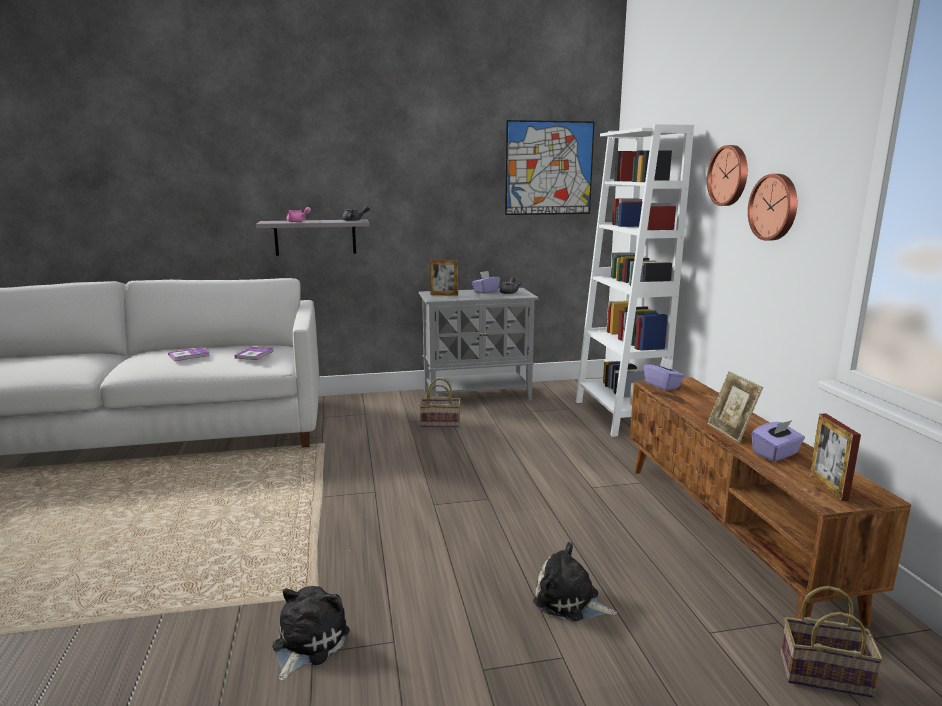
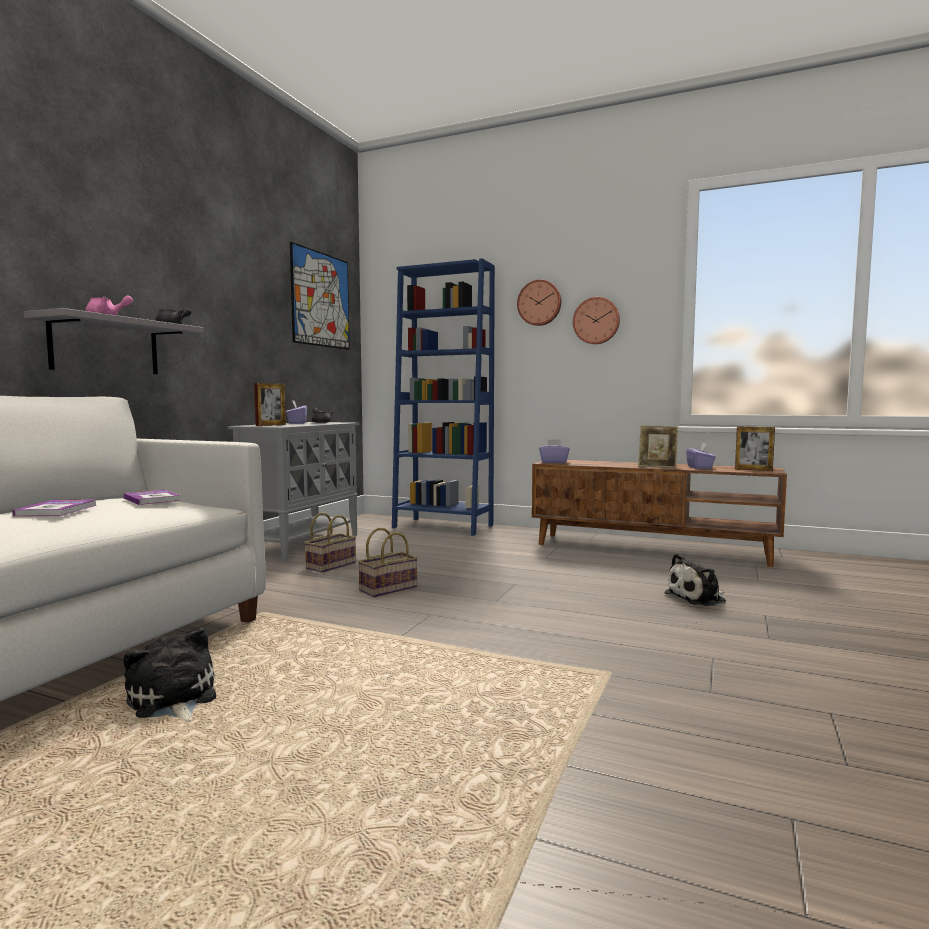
camera: 55 degrees left, 10 degrees down
plush toy [272,586,350,681] -> plush toy moved to [124,628,216,722]
white bookcase [576,124,694,437] -> blue bookcase [392,258,495,536]
basket [780,586,883,697] -> basket moved to [358,528,418,597]

